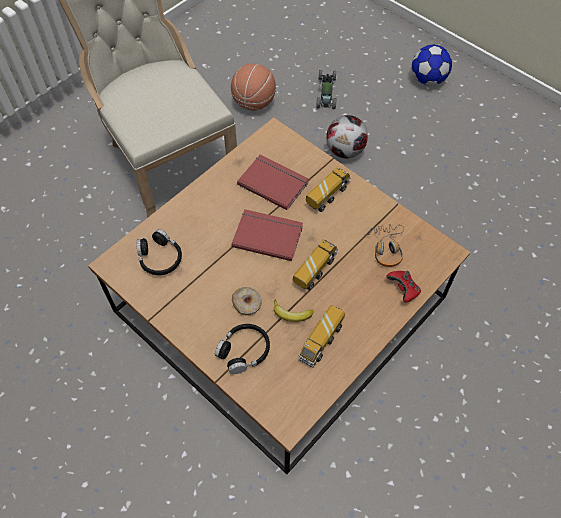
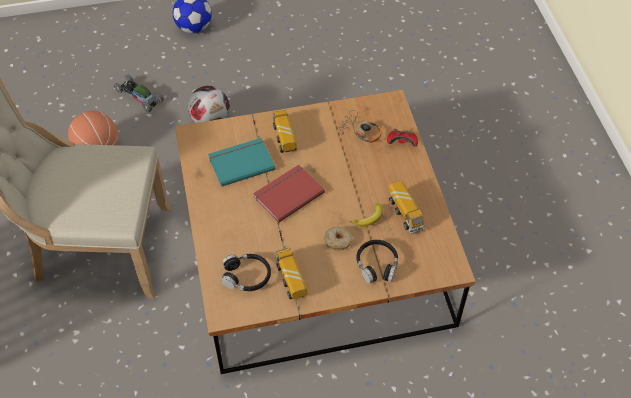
camera: 55 degrees left, 5 degrees down
red book [237,154,309,210] -> turquoise book [208,138,276,187]
toy truck [293,240,338,290] -> toy truck moved to [275,248,307,299]

